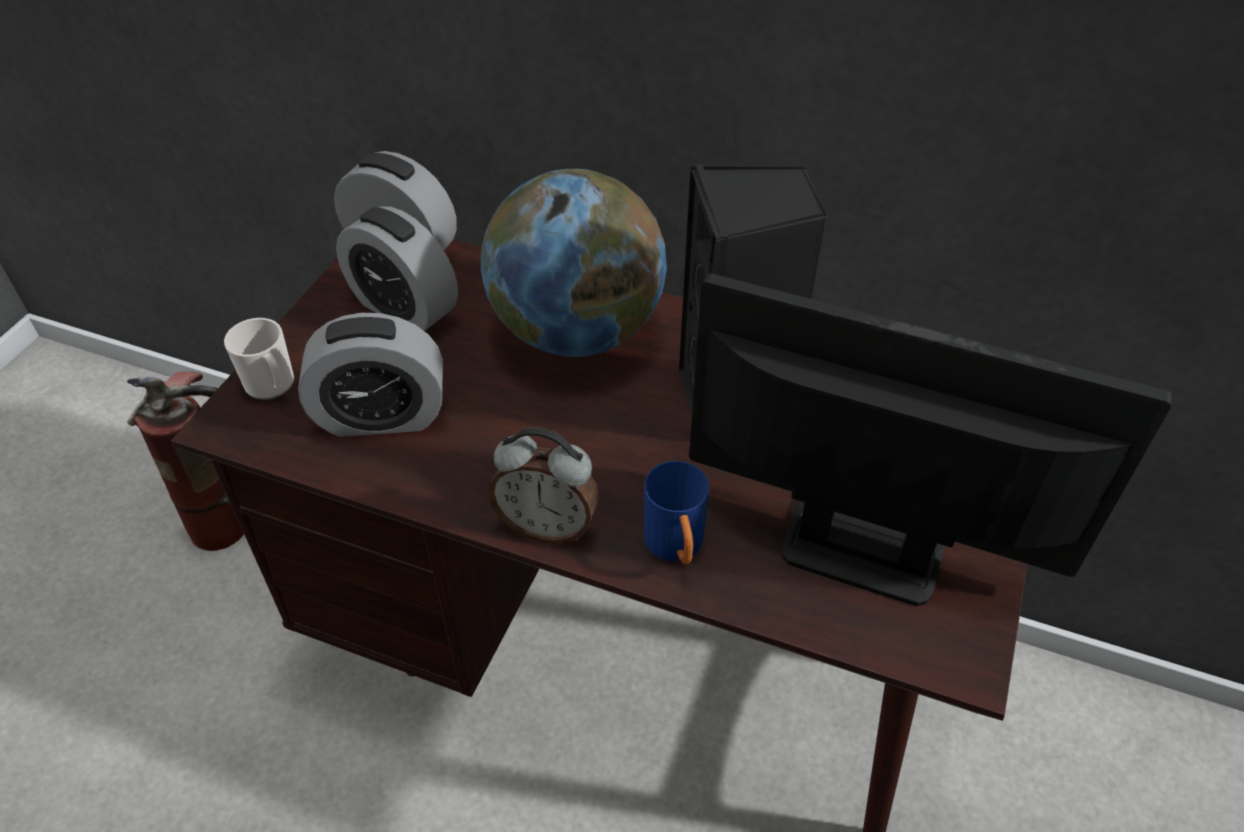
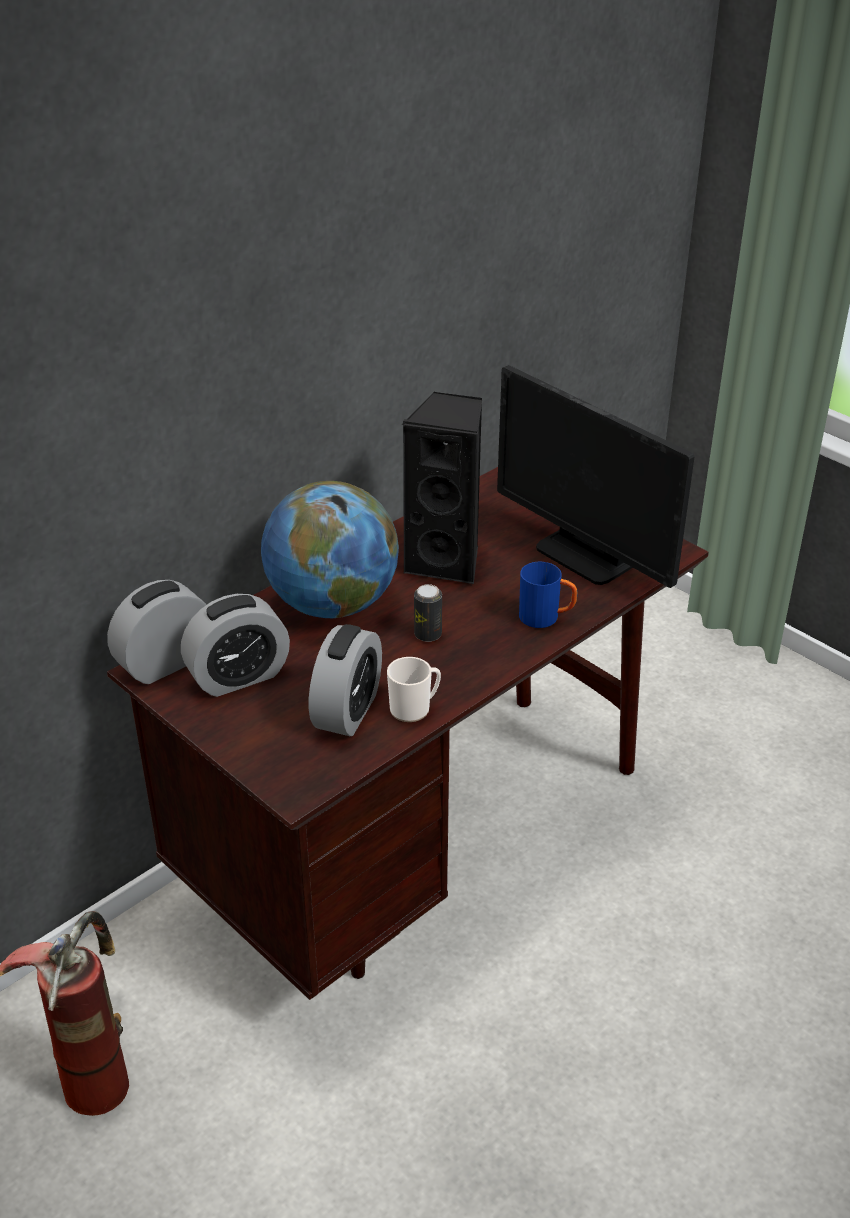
camera: 65 degrees left, 10 degrees down
mug [224,318,294,400] -> mug moved to [387,657,441,722]
alarm clock [488,427,599,544] -> none
monitor [689,273,1172,606] -> monitor turned 90 degrees counterclockwise [497,365,695,588]
none -> can [414,584,442,642]

